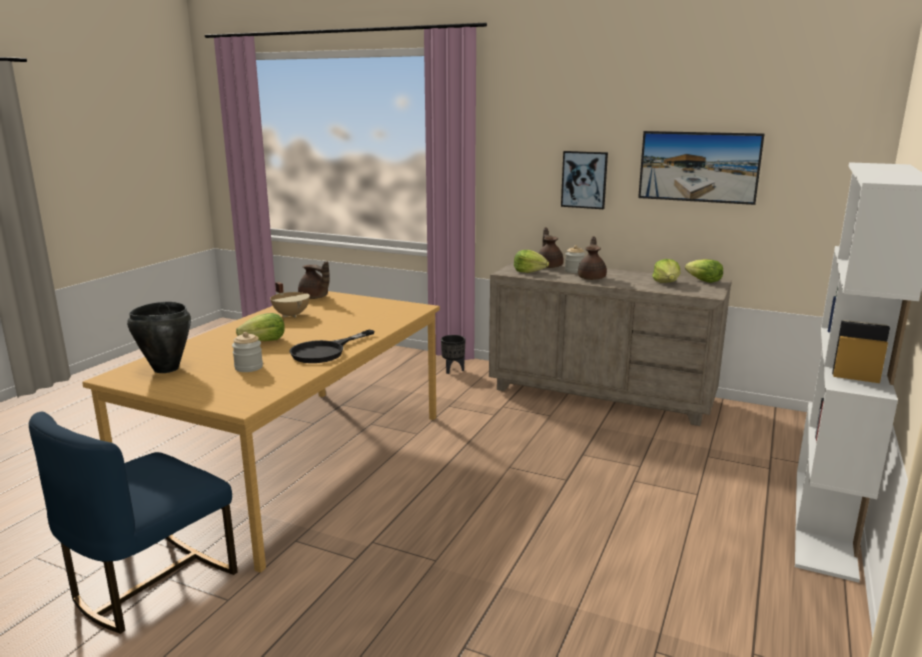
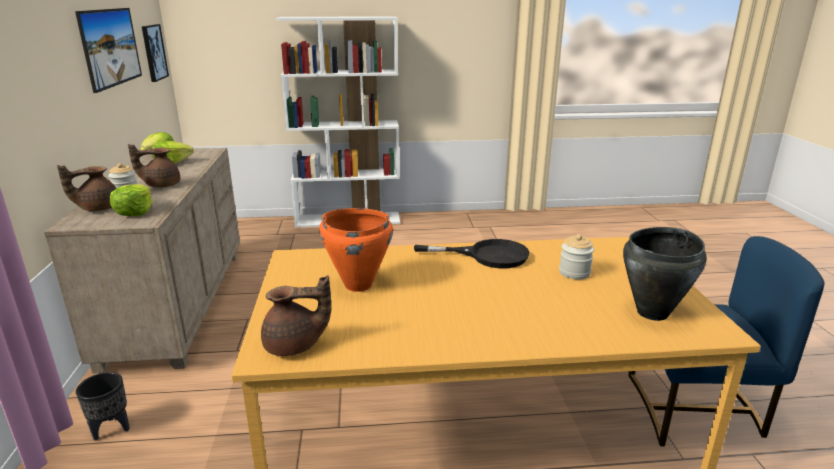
camera: 120 degrees left, 5 degrees up
lettuce [236,313,285,341] -> none
beige cooking pot [270,282,310,318] -> none
brown teapot [298,261,330,299] -> brown teapot turned 75 degrees clockwise [261,275,331,356]
picture [561,151,608,209] -> picture moved to [142,24,169,82]
none -> orange cooking pot [319,208,393,292]

